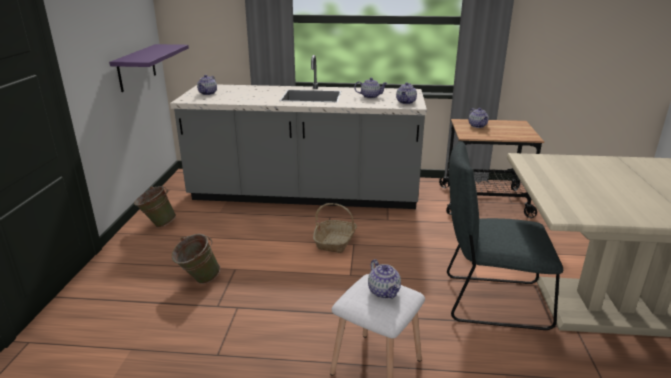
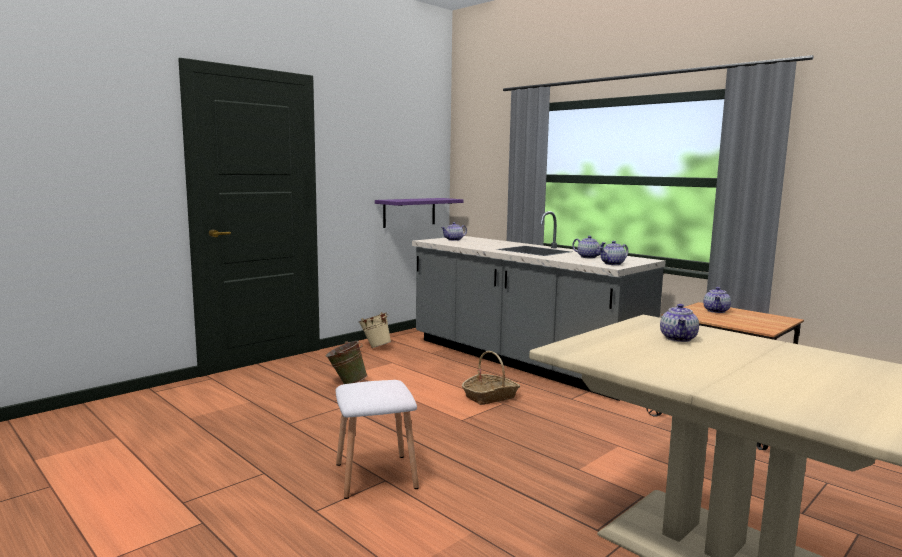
camera: 40 degrees right, 15 degrees down
green bucket [134,186,176,227] -> beige bucket [359,312,391,348]
teapot [368,259,401,299] -> teapot moved to [660,304,699,342]
grey chair [447,141,563,330] -> none

